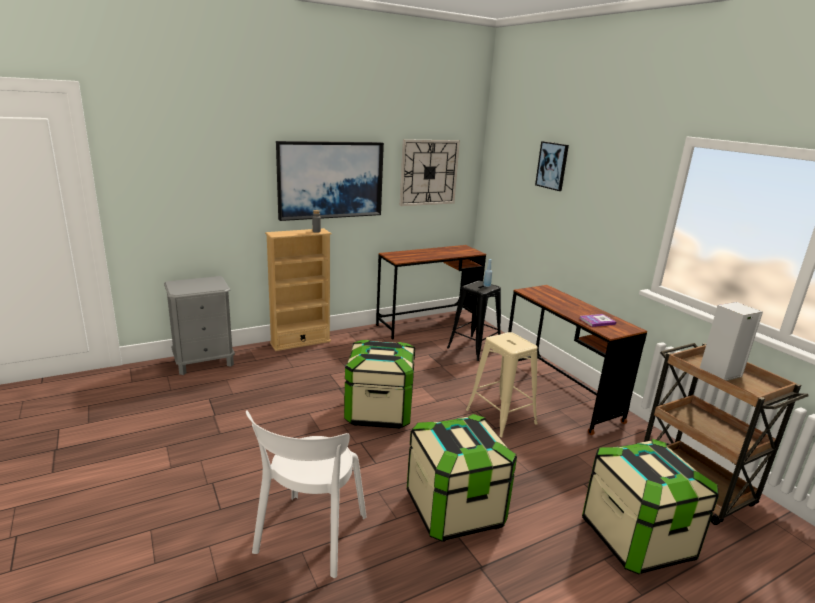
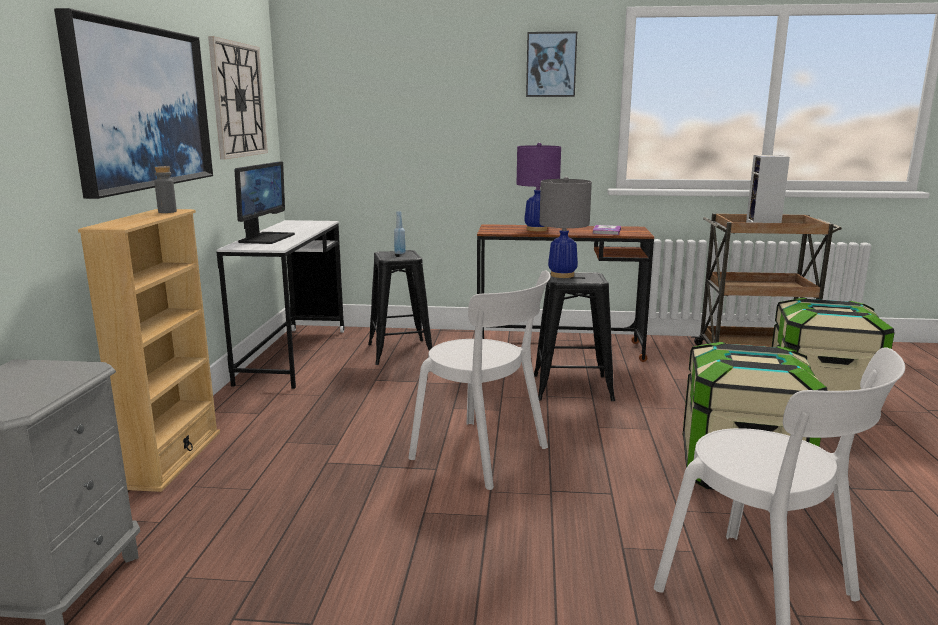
camera: 55 degrees left, 5 degrees down
storage box [344,340,415,429] -> white chair [409,270,550,490]
brown desk [376,245,486,339] -> white desk [217,220,344,389]
beige stool [466,332,538,437] -> black stool [534,272,615,401]
picture [535,141,569,191] -> picture moved to [526,31,577,97]
none -> monitor [234,161,295,244]
none -> purple table lamp [517,143,561,231]
none -> grey table lamp [539,177,592,278]

